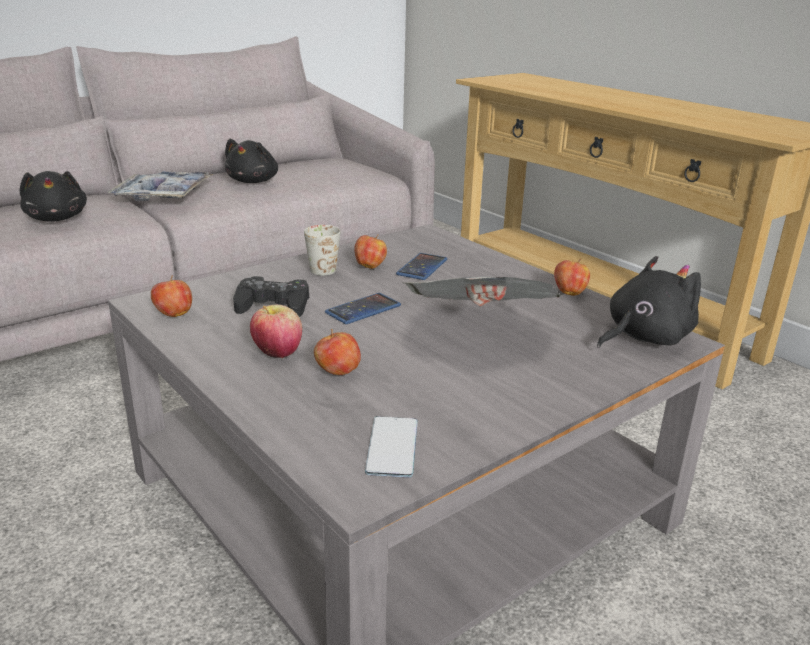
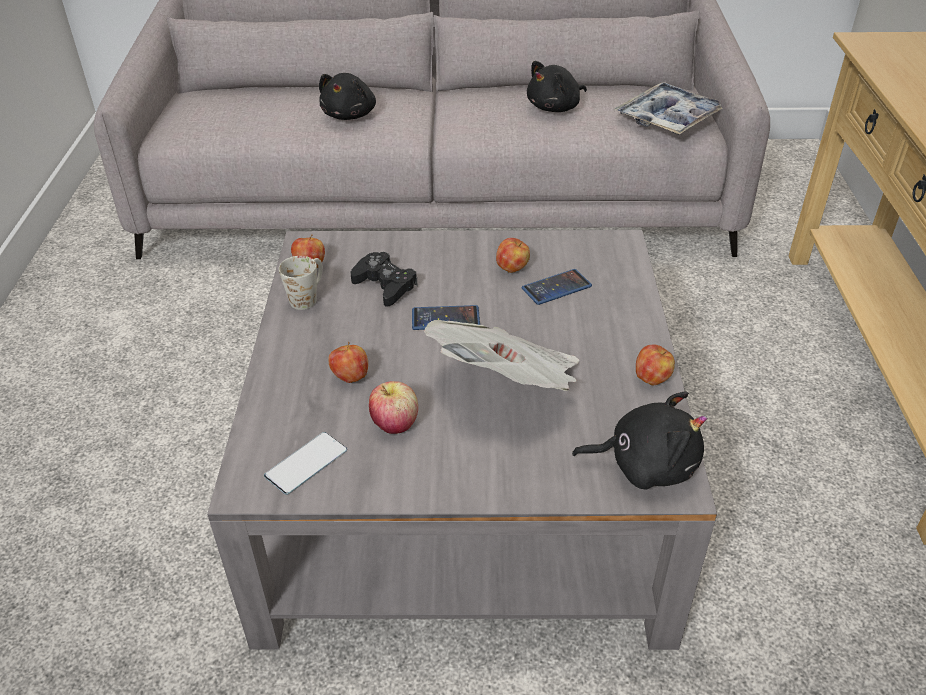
camera: 40 degrees right, 15 degrees up
tray [108,171,214,201] -> tray moved to [615,82,723,135]
apple [250,305,302,358] -> apple moved to [369,381,418,434]
white mug [304,225,340,276] -> white mug moved to [279,256,323,310]

